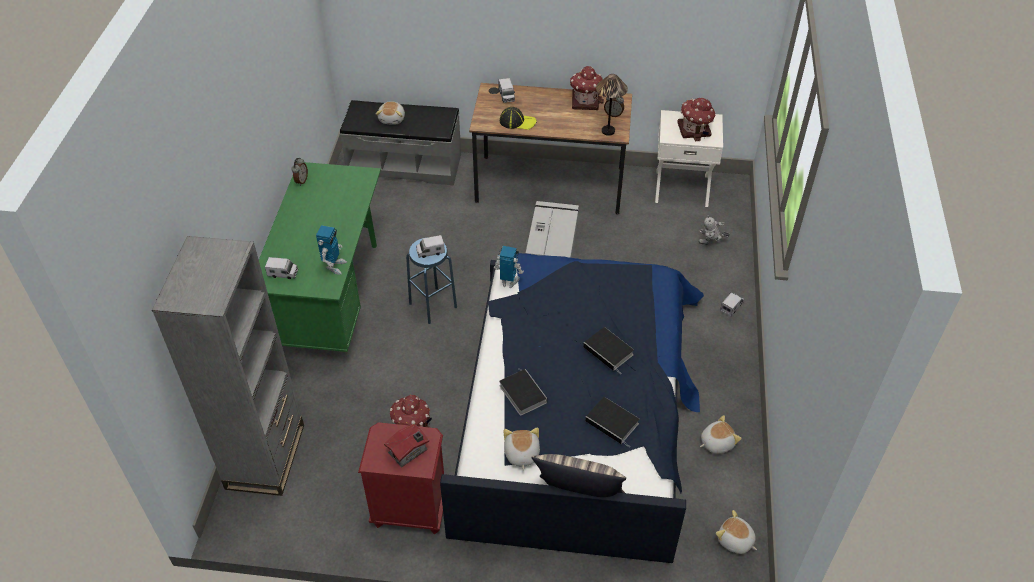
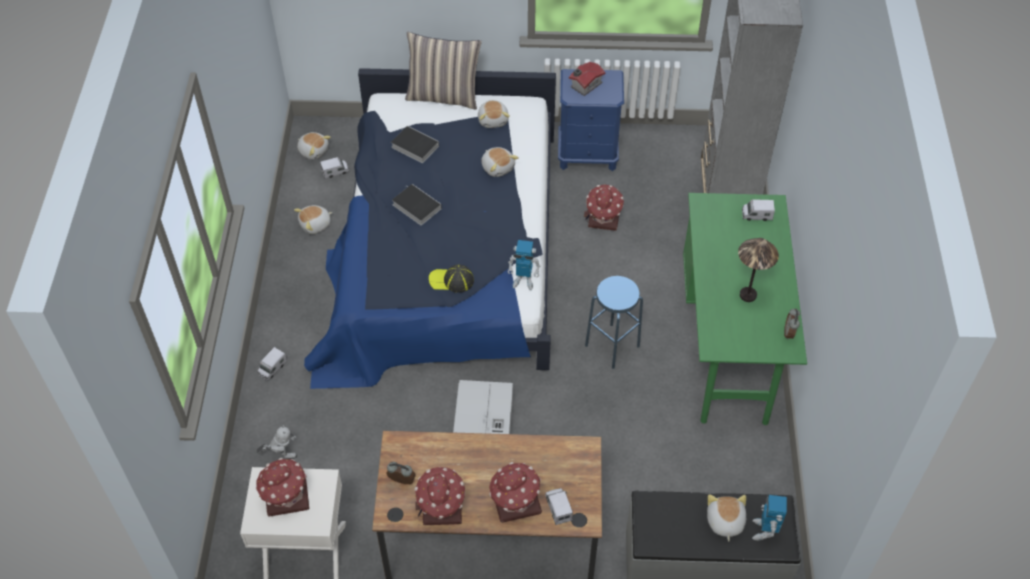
camera: 175 degrees right, 5 degrees up
toy robot [316,225,347,275] -> toy robot moved to [752,495,787,541]
red nightstand [358,422,444,534] -> blue nightstand [558,69,624,171]
toy truck [416,235,445,258] -> toy truck moved to [320,157,349,178]
book [499,369,547,416] -> plush toy [481,147,519,177]
cap [500,107,537,130] -> cap moved to [429,264,474,293]
table lamp [596,74,628,136] -> table lamp moved to [738,238,779,302]
none -> toy house [489,462,542,523]

